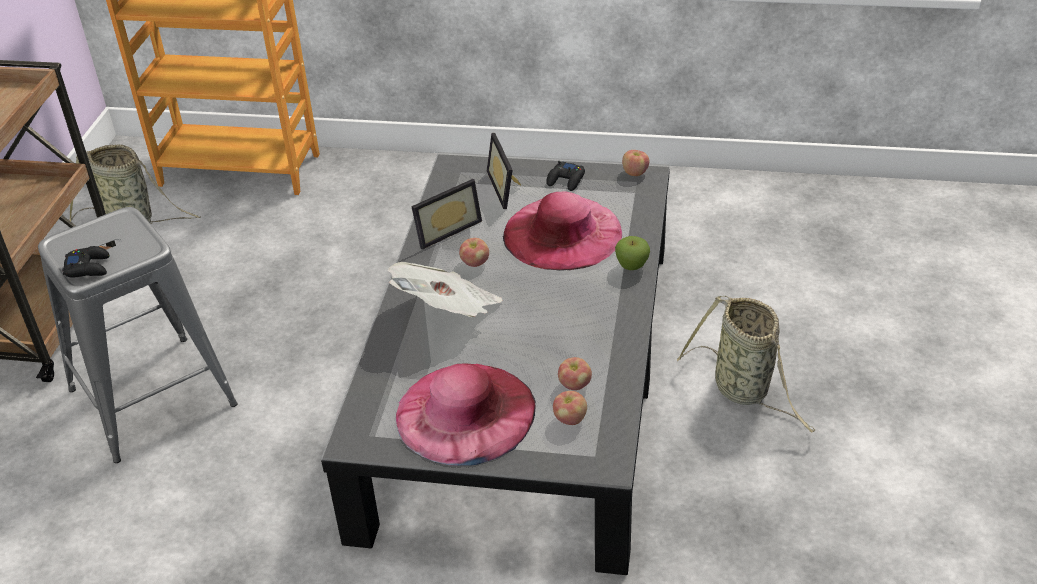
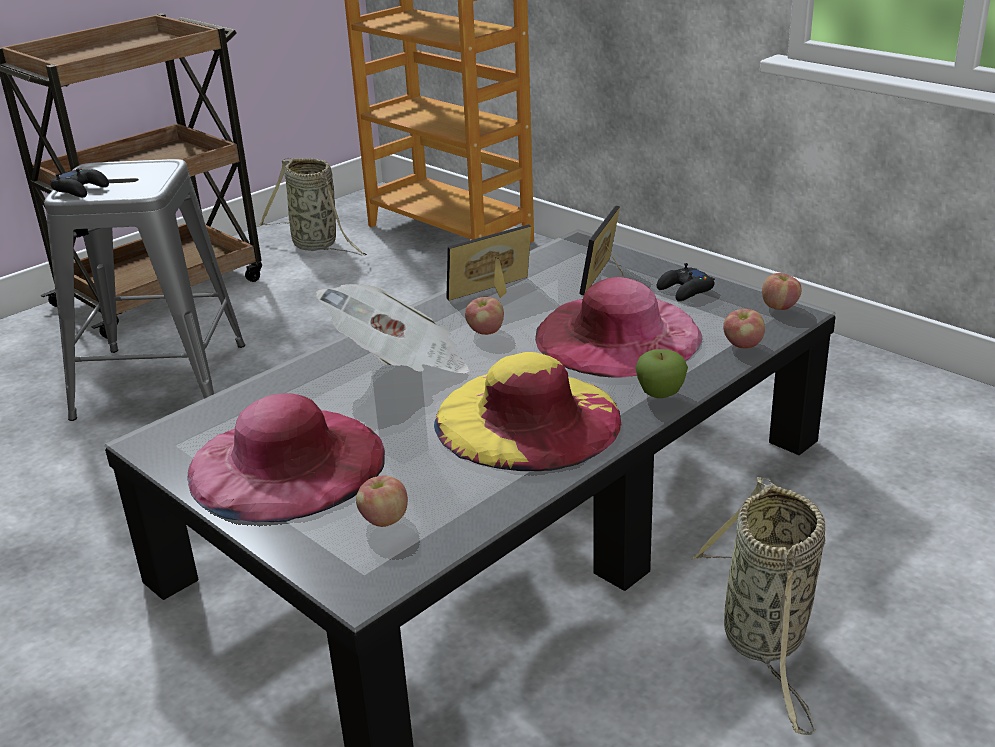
camera: 35 degrees right, 10 degrees down
picture frame [411,179,482,250] -> picture frame turned 150 degrees clockwise [446,224,531,301]
apple [558,357,592,390] -> apple moved to [723,309,765,349]
none -> yellow hat [434,352,621,471]

